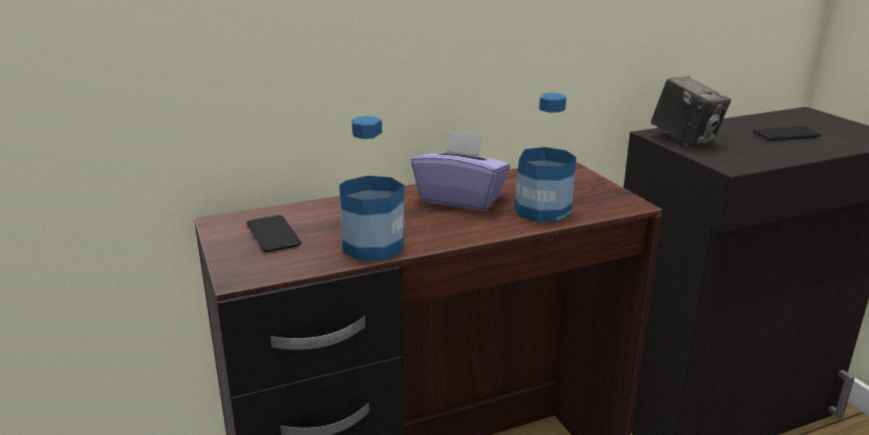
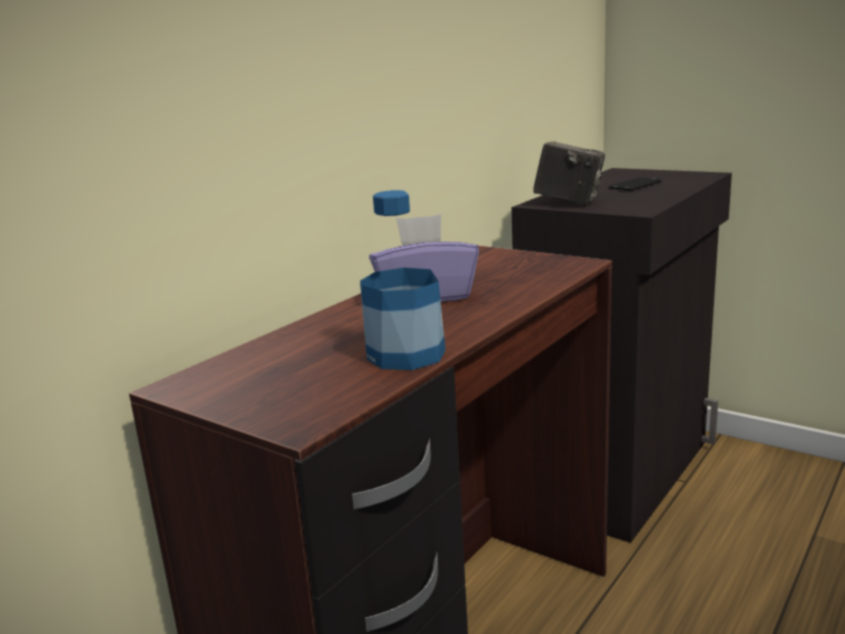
camera: 30 degrees left, 5 degrees down
phone [247,215,301,252] -> none
bottle [514,93,576,223] -> none

